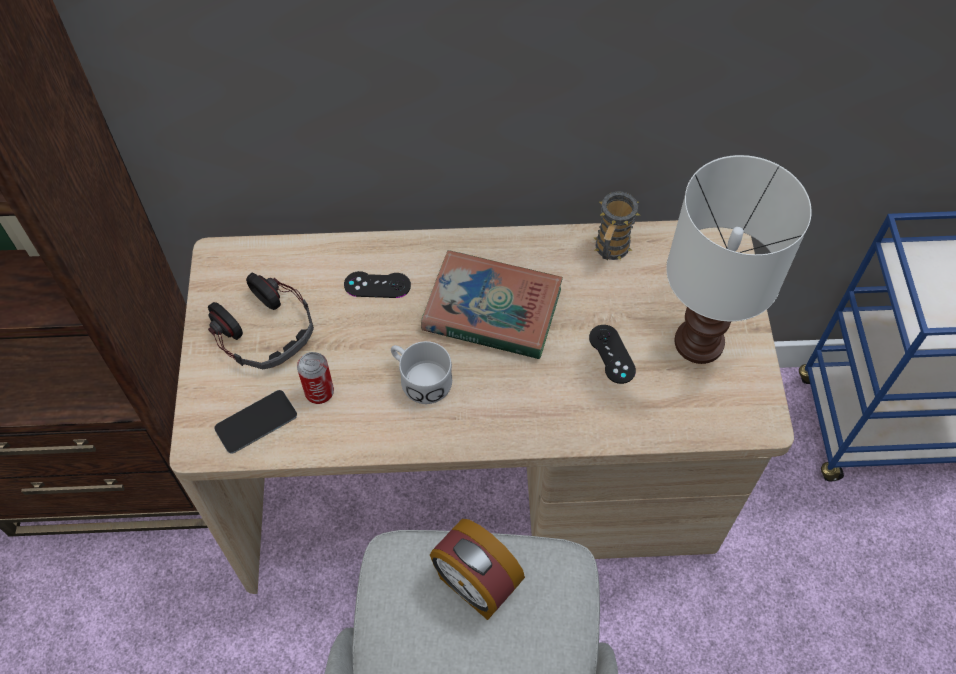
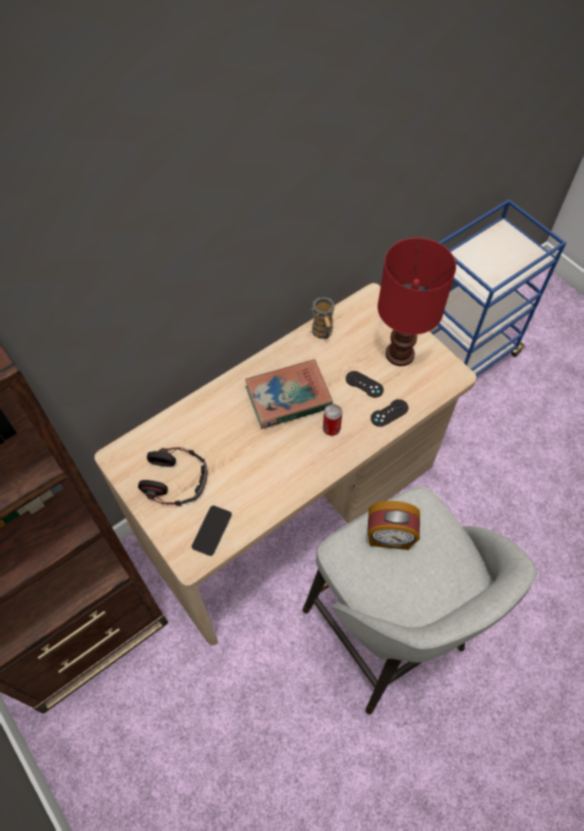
camera: 35 degrees left, 0 degrees up
can [297,352,334,404] -> can moved to [323,404,342,436]
black game controller [344,271,411,298] -> black game controller moved to [371,399,408,427]
white mug [391,341,452,404] -> none
white table lamp [666,155,812,364] -> red table lamp [378,238,456,366]

